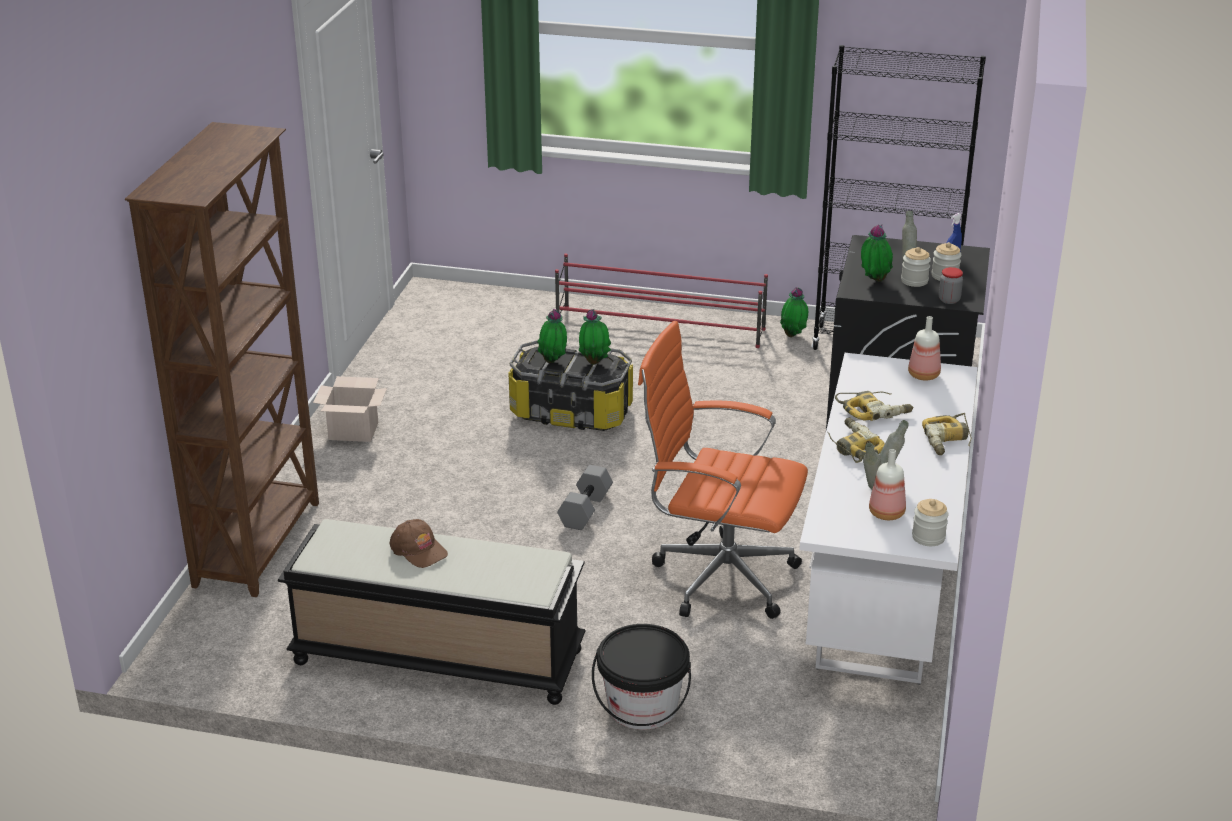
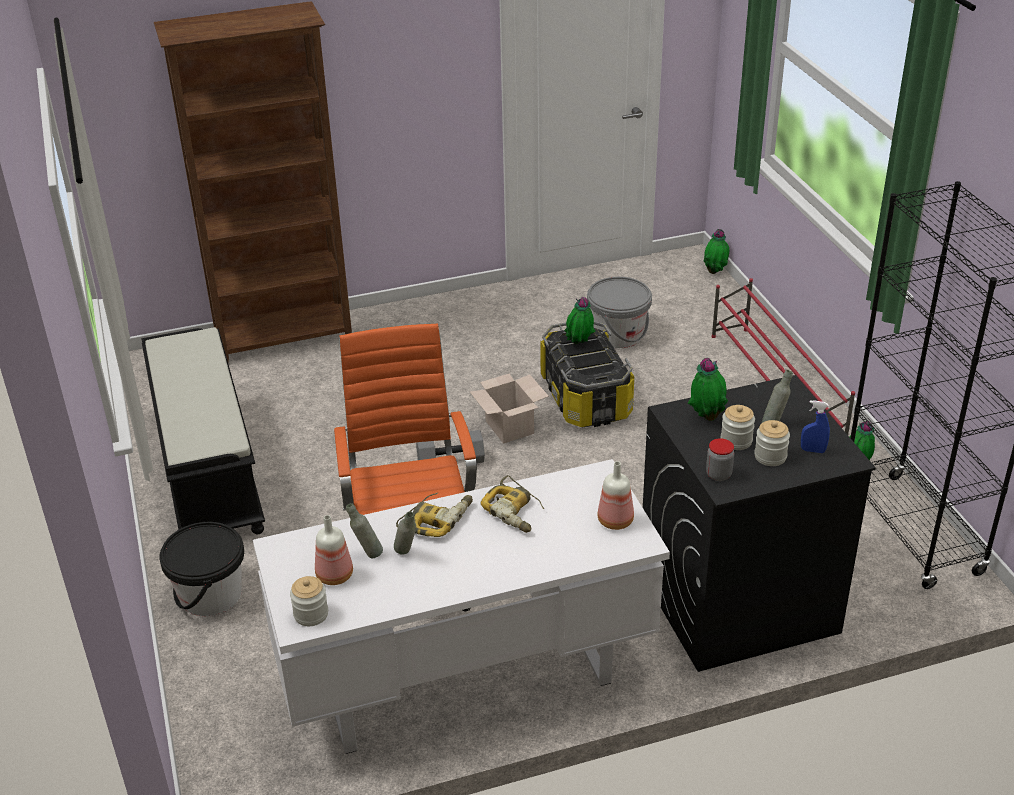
camera: 60 degrees right, 5 degrees up
cardboard box [313,376,387,442] -> cardboard box moved to [470,374,549,444]
brown cap [389,519,448,568] -> none
potted plant [579,309,611,365] -> potted plant moved to [704,229,729,274]
power drill [922,413,972,455] -> none
none -> grey bucket [587,277,652,348]

